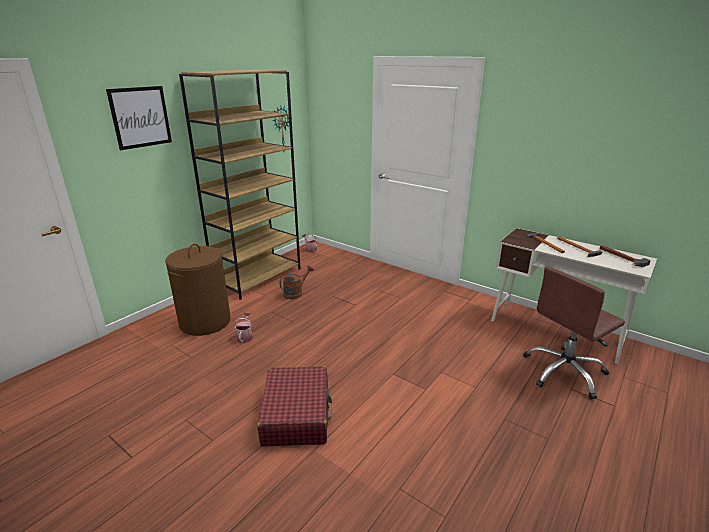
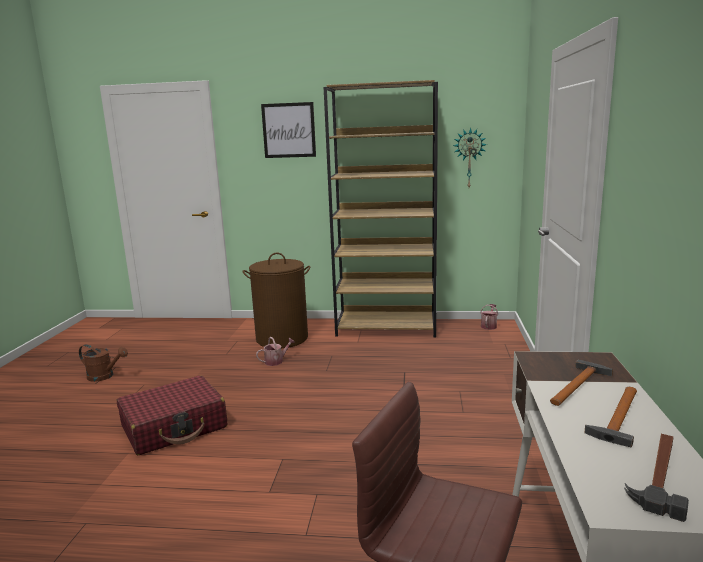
camera: 60 degrees right, 10 degrees down
brown watering can [280,265,314,299] -> brown watering can moved to [79,345,128,382]

